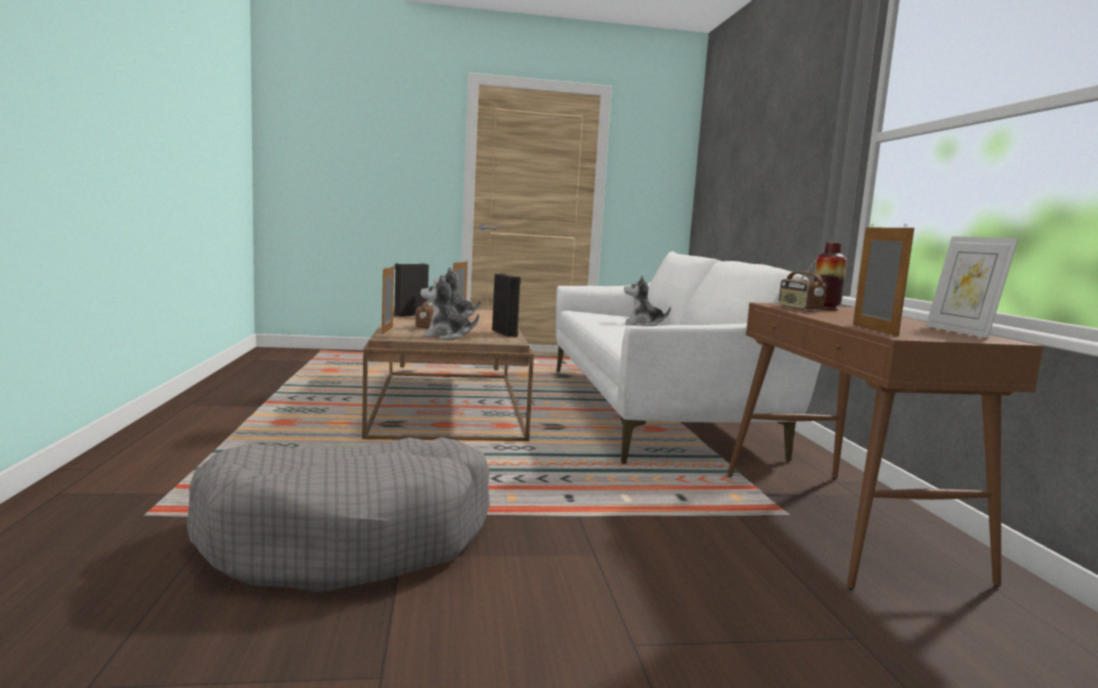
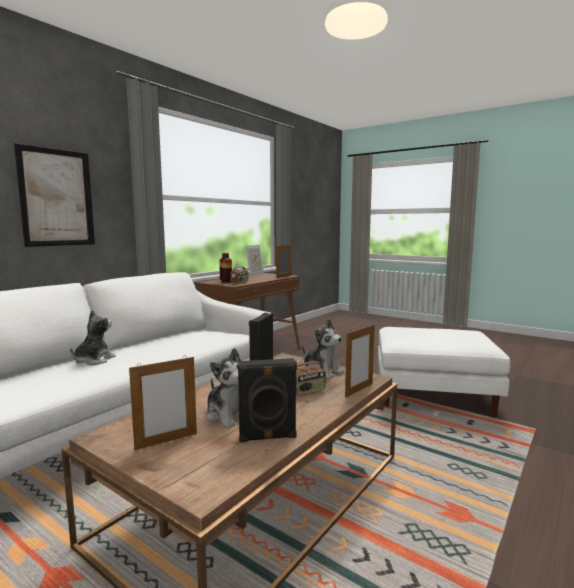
camera: 135 degrees left, 0 degrees up
grey dog bed [187,437,490,593] -> white ottoman [378,327,510,416]
plush toy [624,275,671,326] -> plush toy turned 120 degrees counterclockwise [70,310,116,365]
none -> picture [14,143,95,247]

